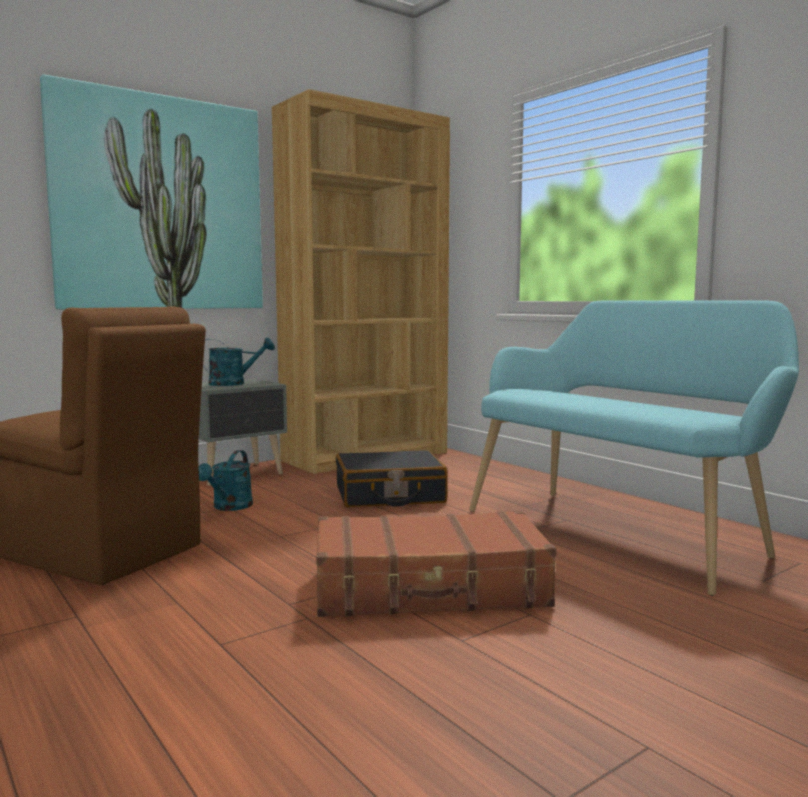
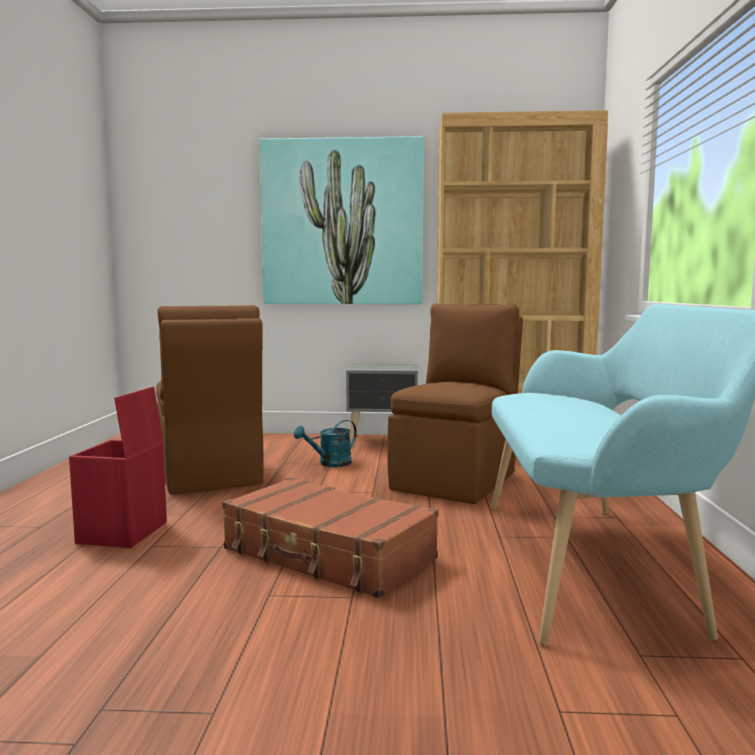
camera: 40 degrees right, 0 degrees up
turquoise watering can [204,337,275,386] -> none
black suitcase [336,450,448,507] -> brown chair [387,304,523,504]
none -> red storage box [69,386,167,548]

